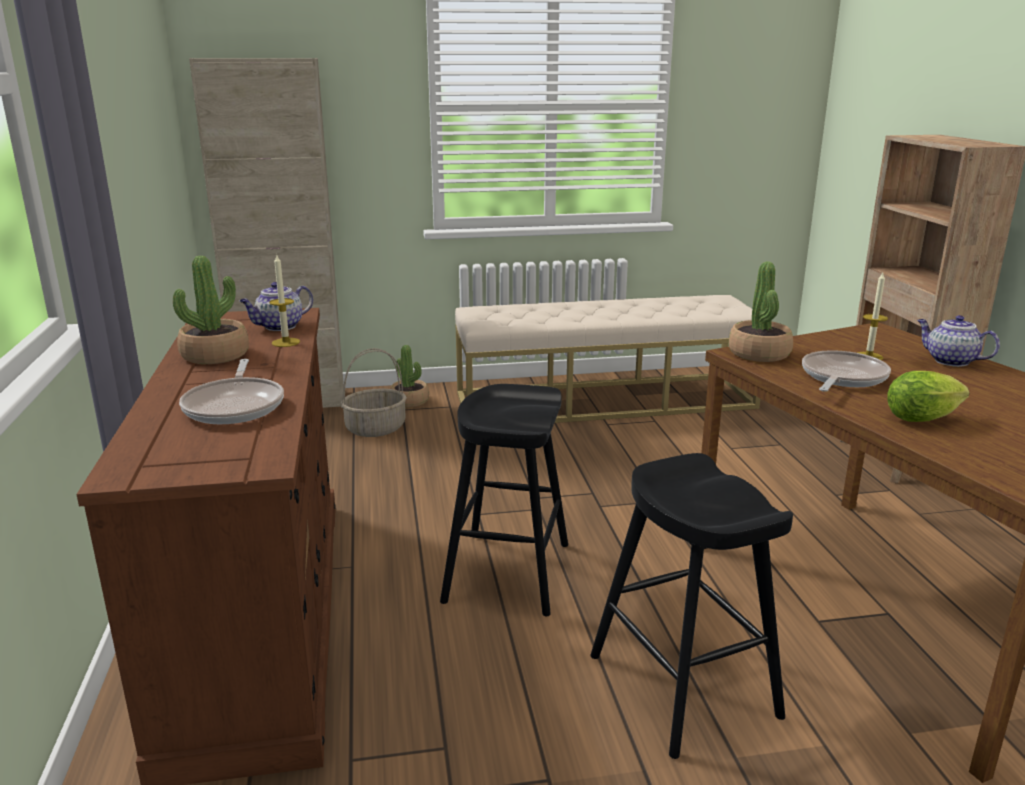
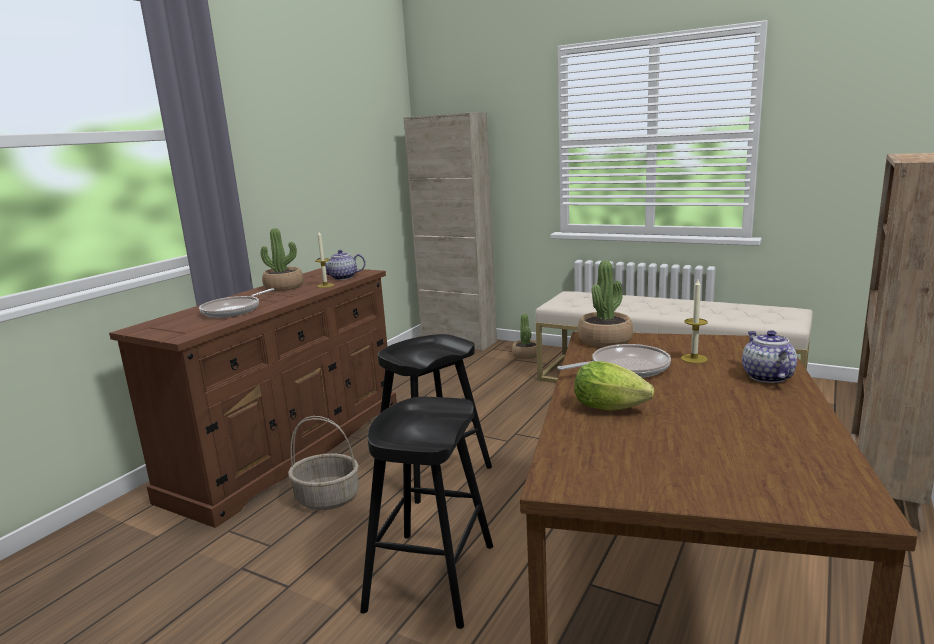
camera: 40 degrees right, 5 degrees down
basket [341,348,407,437] -> basket moved to [288,416,359,510]

